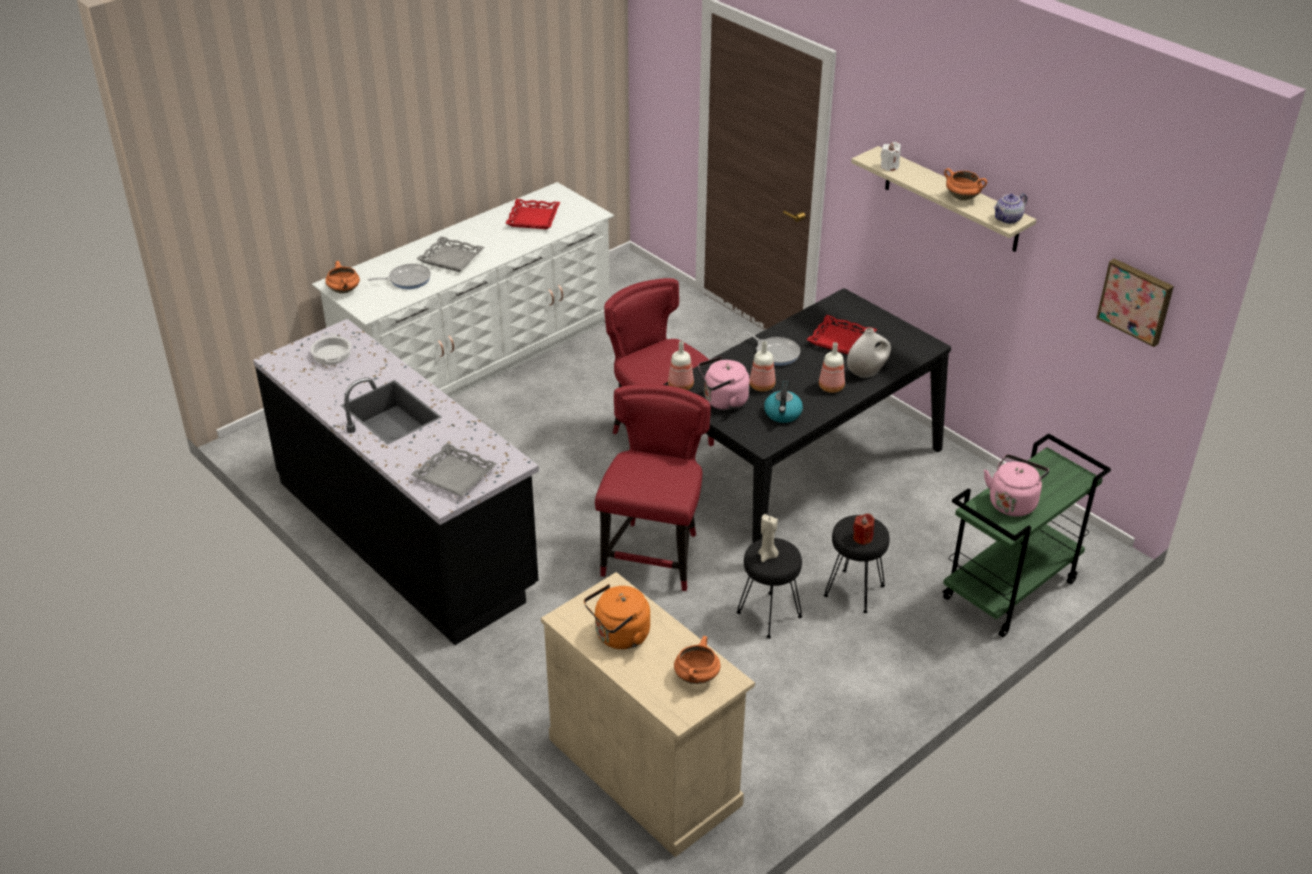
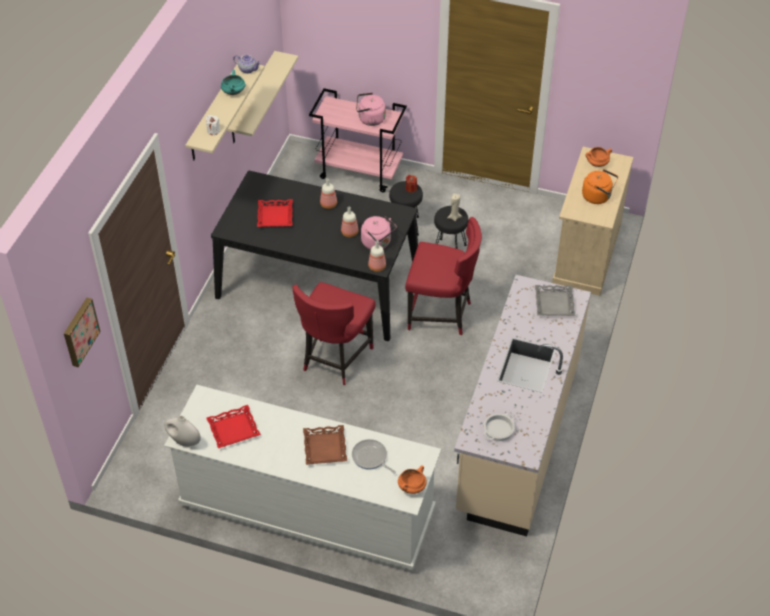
camera: 120 degrees left, 10 degrees up
black counter [253,319,539,645] -> beige counter [454,275,591,536]
grey tray [417,236,485,272] -> brown tray [303,425,347,465]
red chair [595,384,711,591] -> red chair turned 150 degrees counterclockwise [405,217,482,335]
frying pan [744,331,800,366] -> none
kettle [764,381,803,423] -> none
white vase [847,328,891,378] -> white vase moved to [164,416,201,447]
green cart [942,433,1111,637] -> pink cart [309,88,407,192]
orange cooking pot [944,168,987,201] -> turquoise cooking pot [221,70,245,95]
picture [1096,259,1174,347] -> picture moved to [64,298,100,367]
none -> beige shelf [227,51,298,143]

